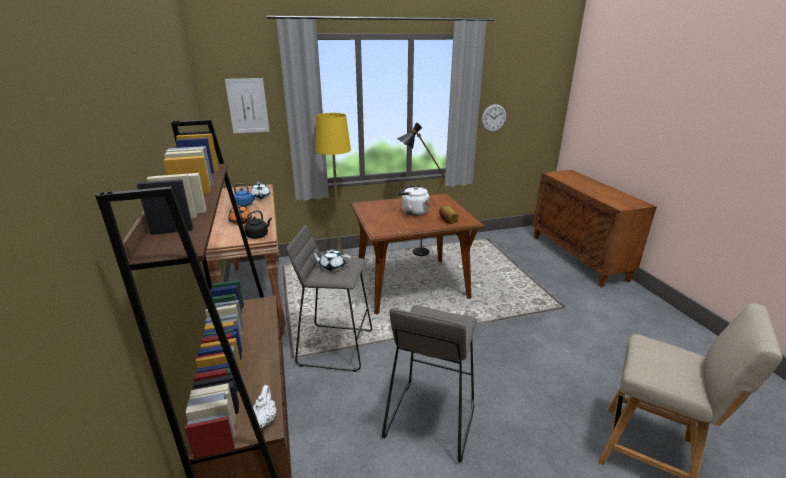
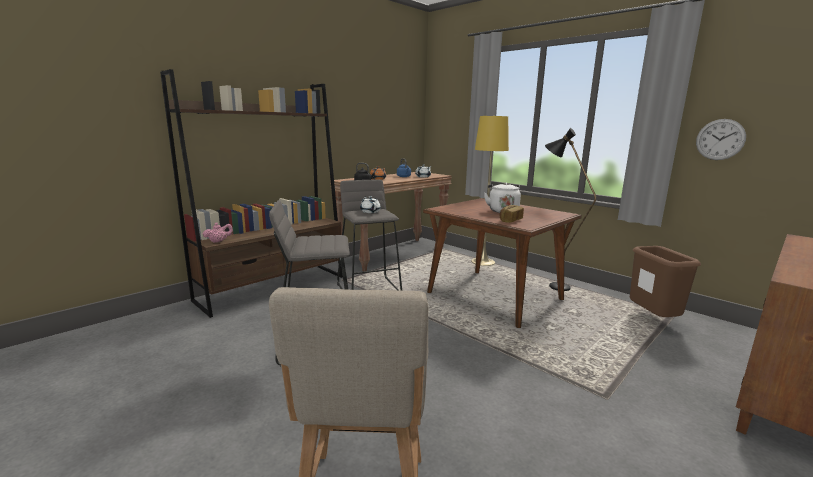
camera: 60 degrees right, 10 degrees down
picture [225,78,270,134] -> none
white teapot [253,385,277,428] -> pink teapot [203,223,233,243]
none -> brown trash can [630,246,701,317]

